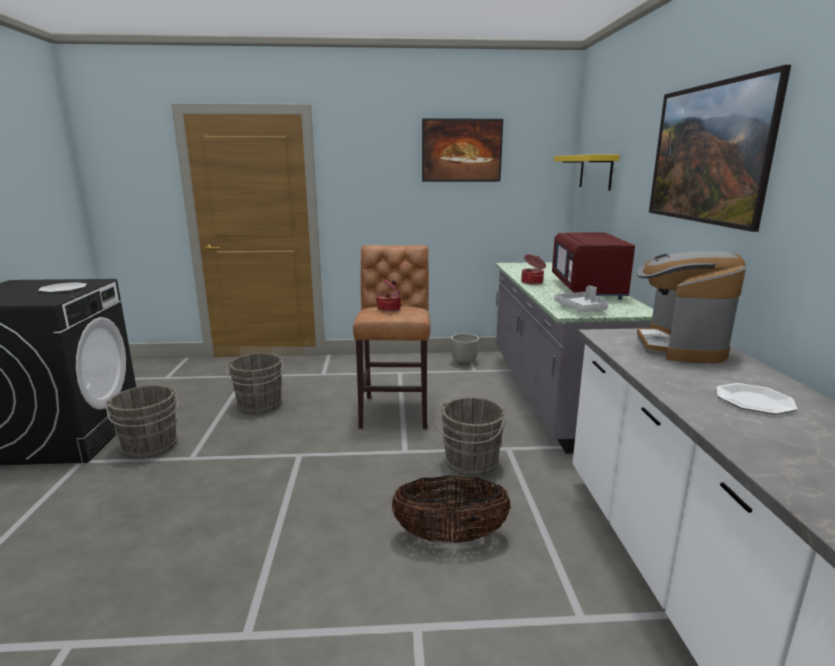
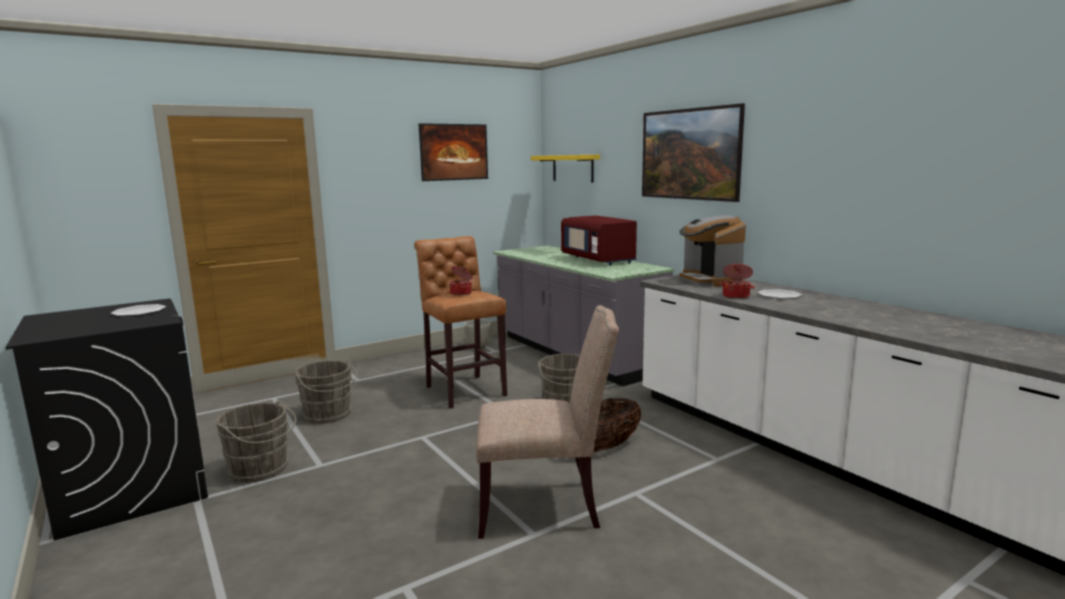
camera: 30 degrees left, 5 degrees down
cooking pot [521,254,546,285] -> cooking pot moved to [719,264,755,299]
grey tray [554,286,608,312] -> none
none -> beige chair [476,305,619,539]

